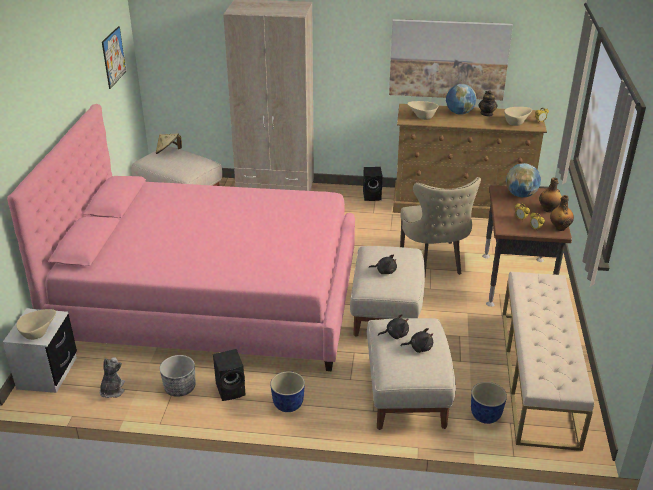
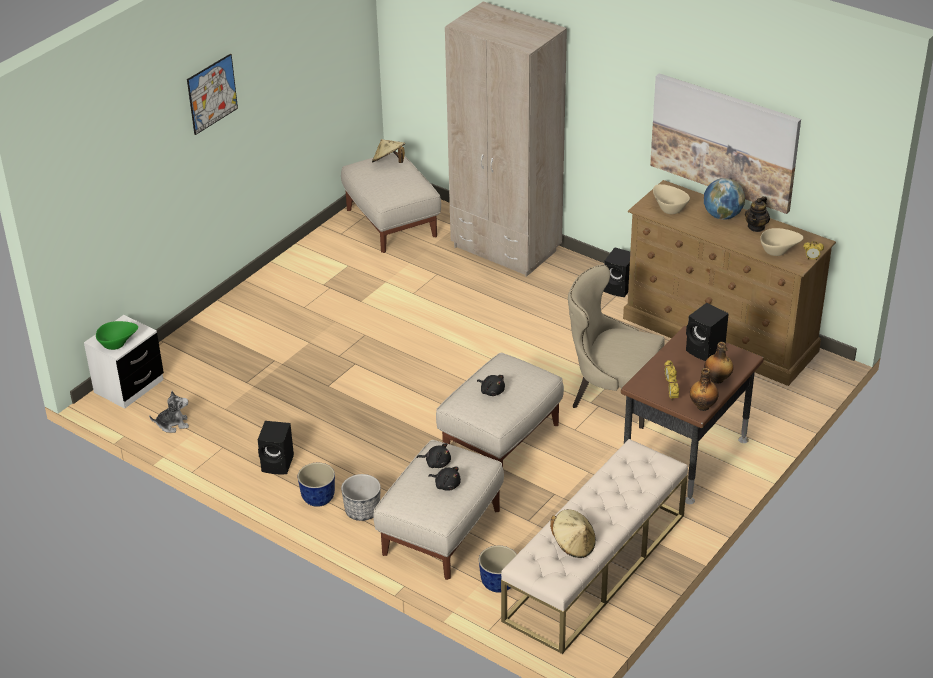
camera: 30 degrees right, 5 degrees up
pink bed [7,104,355,371] -> none
beige bowl [16,309,56,340] -> green bowl [96,321,138,350]
plush toy [100,357,125,398] -> plush toy turned 45 degrees clockwise [149,391,189,433]
picture [102,26,126,89] -> picture moved to [187,54,238,135]
planter [160,355,195,397] -> planter moved to [341,474,380,521]
beige chair [400,177,481,275] -> beige chair turned 90 degrees clockwise [568,265,665,429]
globe [506,163,541,197] -> black speaker [686,303,729,361]
none -> beige hat [550,509,596,558]

